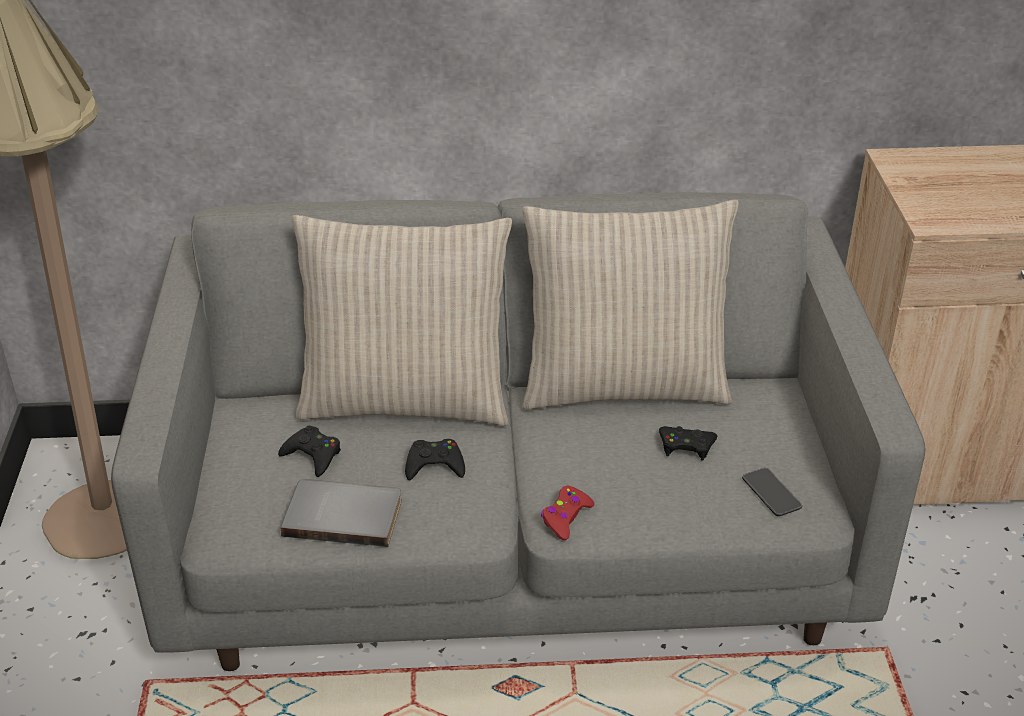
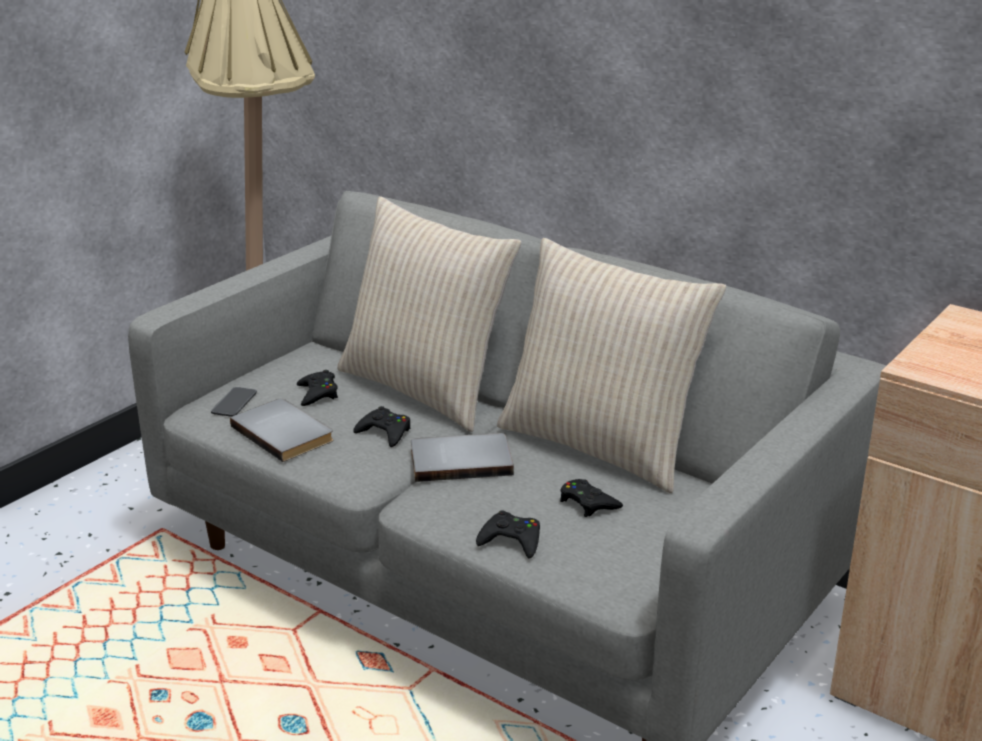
camera: 40 degrees right, 10 degrees down
red game controller [541,486,595,540] -> none
phone [742,468,802,516] -> phone moved to [211,387,257,417]
none -> grey book [411,433,514,482]
none -> black game controller [476,510,540,559]

